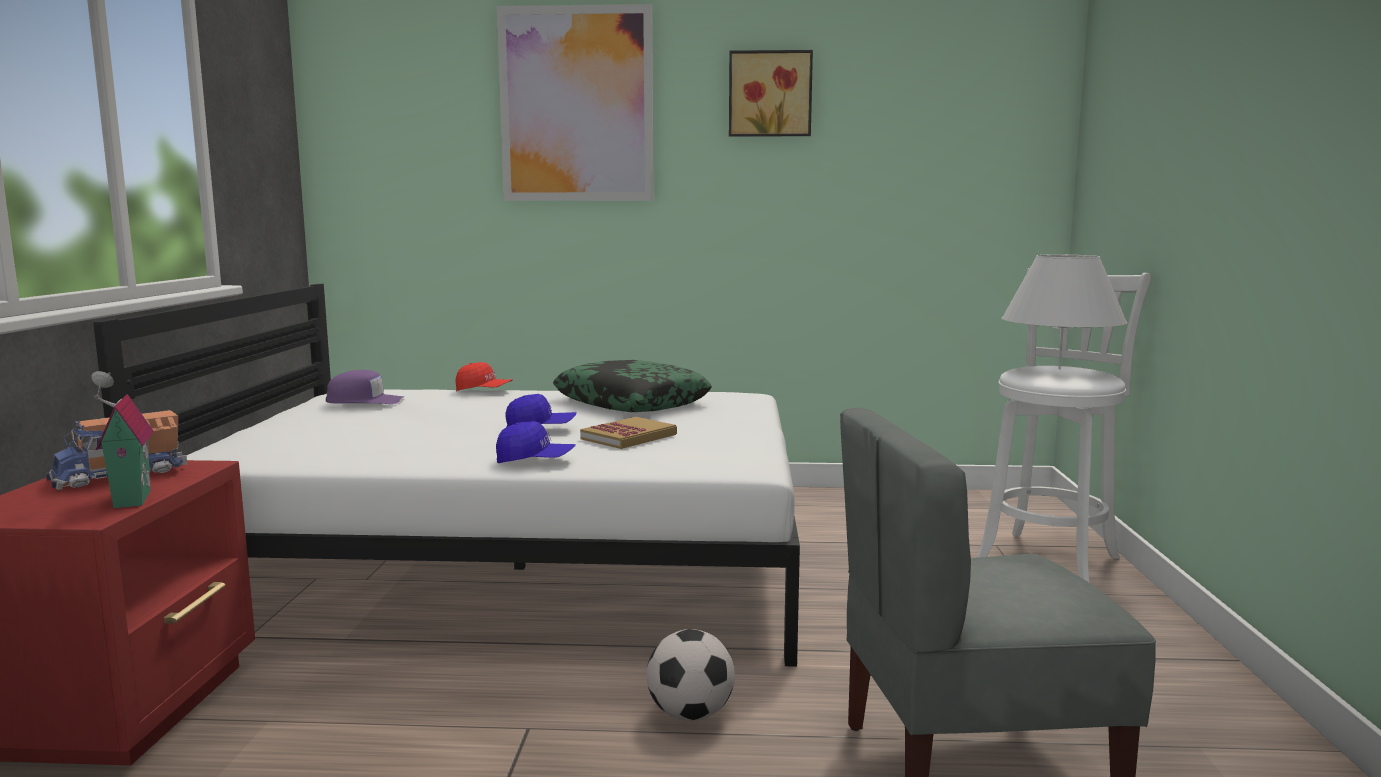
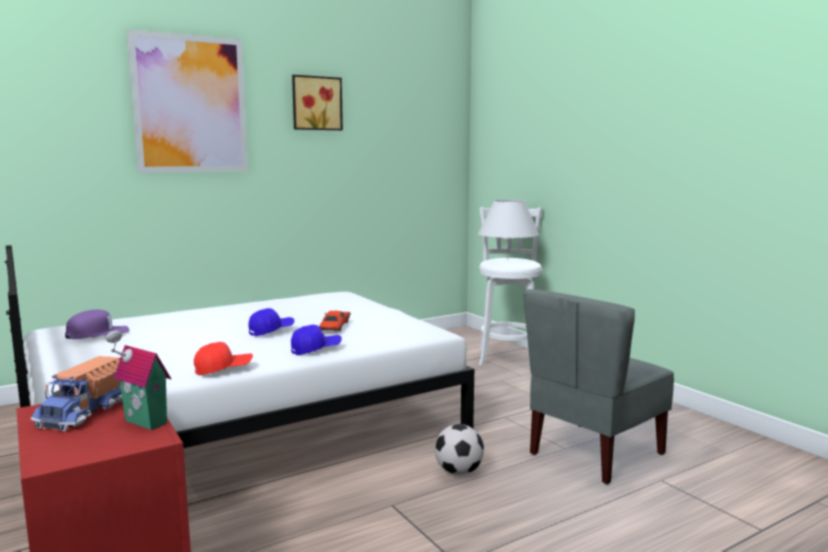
camera: 35 degrees left, 0 degrees up
red cap [456,362,512,391] -> red cap moved to [194,342,253,375]
pillow [553,360,712,412] -> none
book [580,417,677,449] -> red toy car [319,311,351,332]

